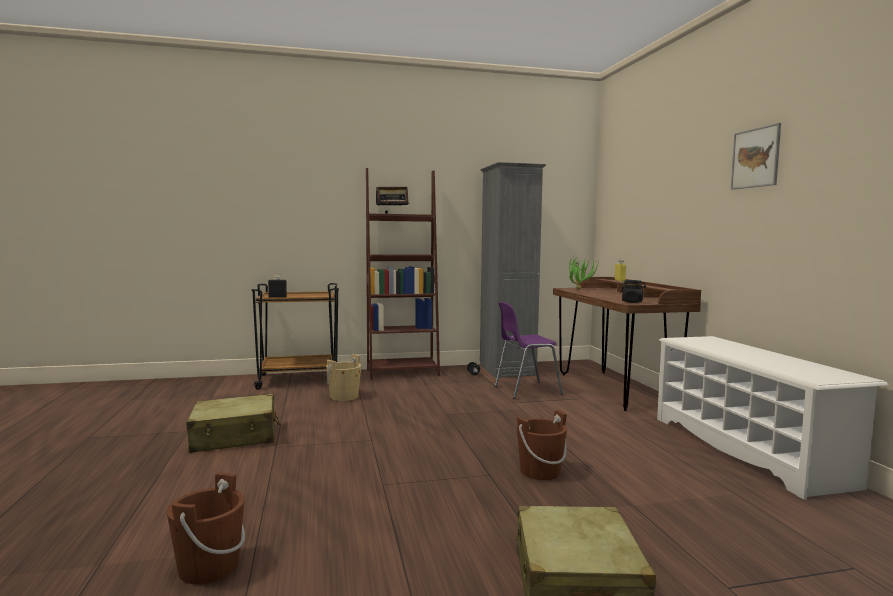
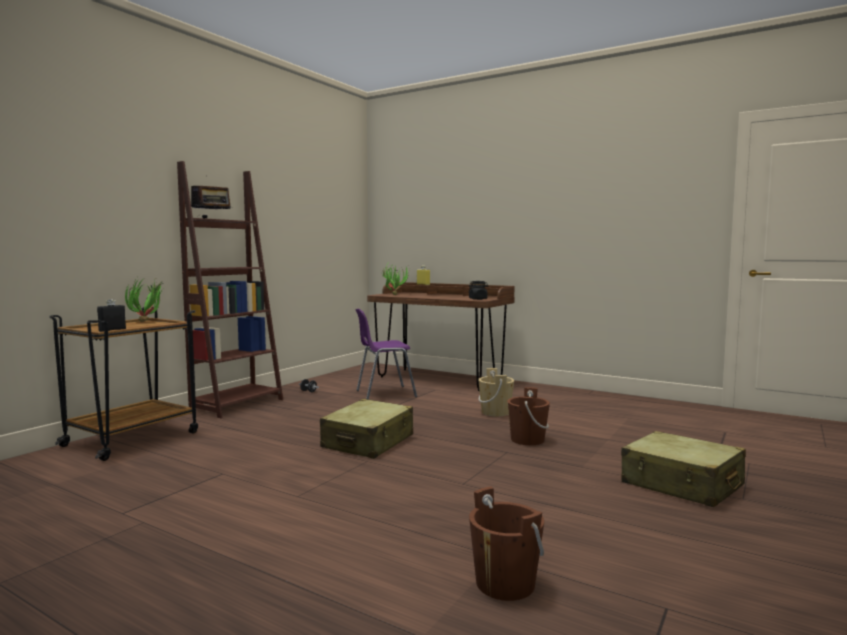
camera: 45 degrees left, 0 degrees up
beige suitcase [187,394,280,453] -> beige suitcase moved to [320,399,413,459]
beige bucket [326,354,361,401] -> beige bucket moved to [478,368,514,417]
grey cabinet [480,162,546,378] -> none
purple chair [495,302,563,399] -> purple chair turned 45 degrees clockwise [356,309,417,400]
white shoe rack [657,336,889,500] -> none
picture [731,123,781,190] -> none
none -> potted plant [125,278,164,322]

